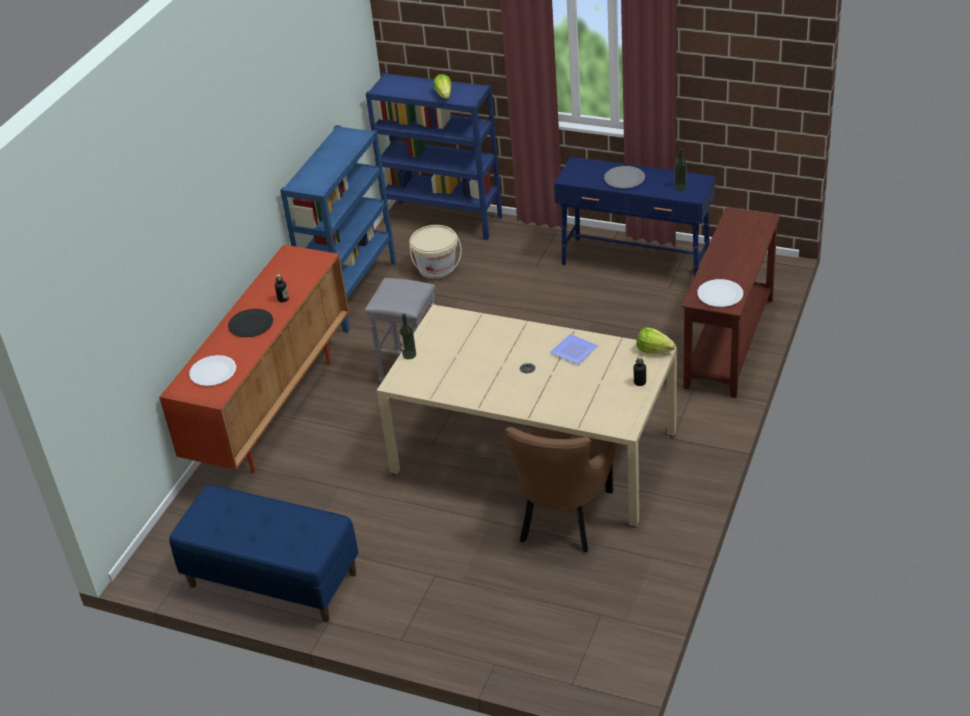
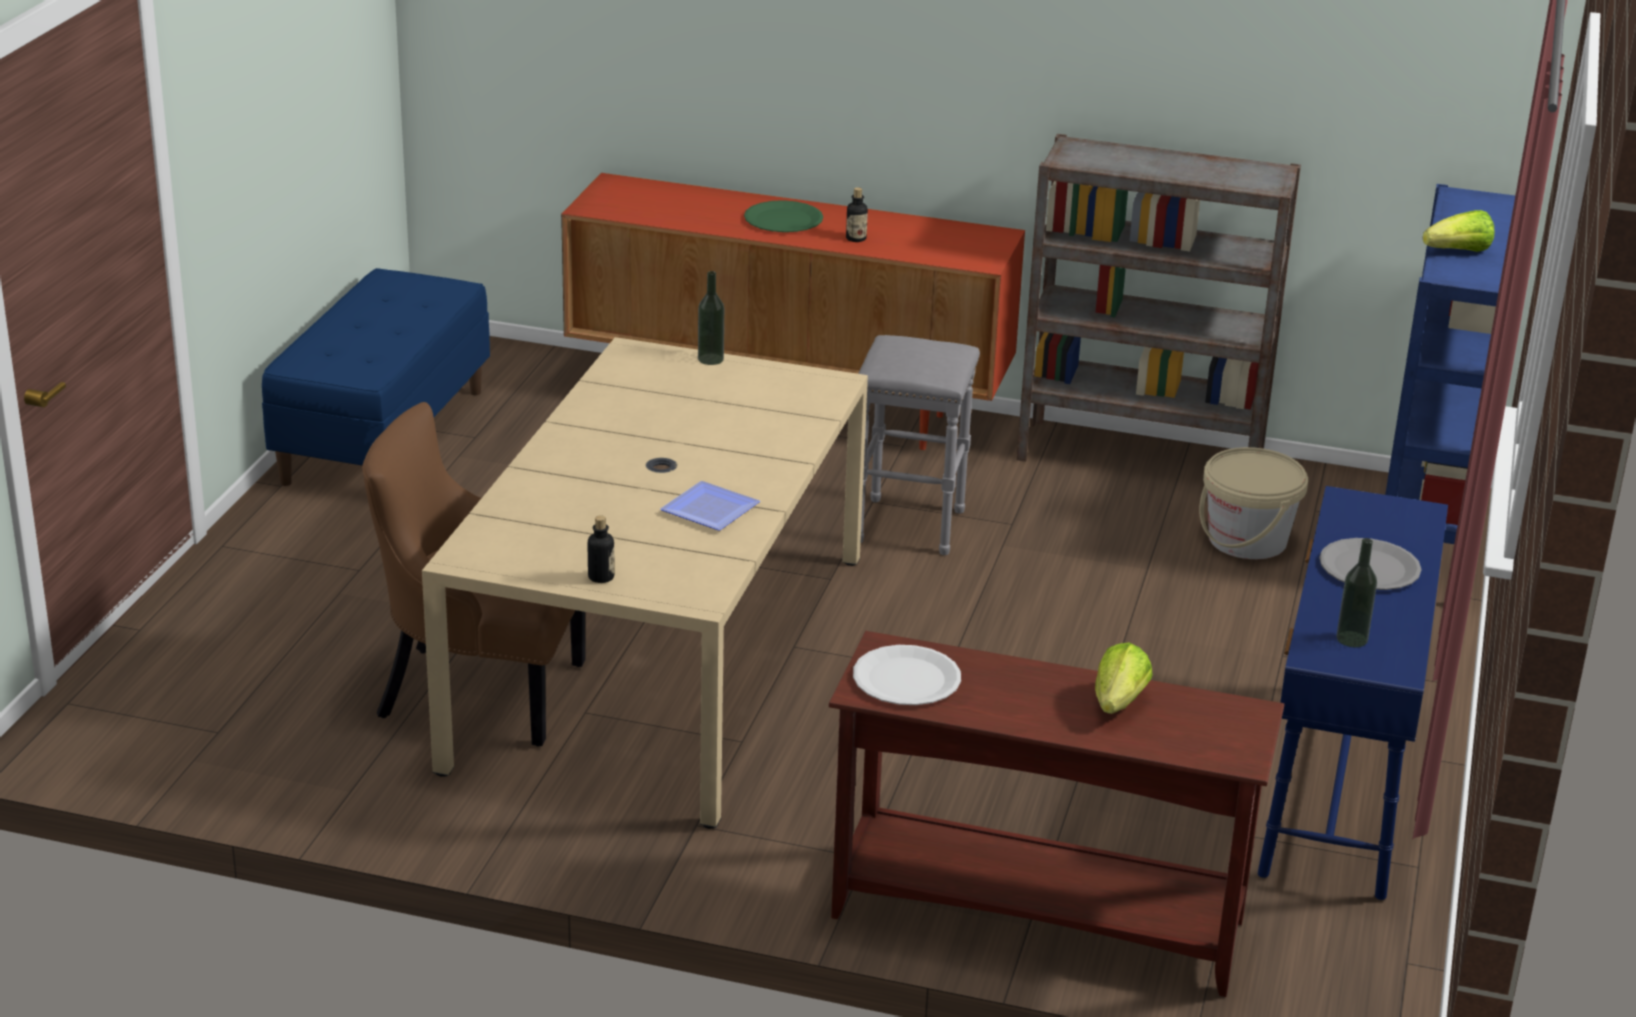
camera: 80 degrees right, 10 degrees down
white plate [189,355,236,386] -> none
black plate [228,309,273,337] -> green plate [744,200,823,232]
blue bookcase [280,125,396,333] -> grey bookcase [1017,134,1301,462]
lettuce [636,327,676,354] -> lettuce moved to [1095,643,1153,714]

